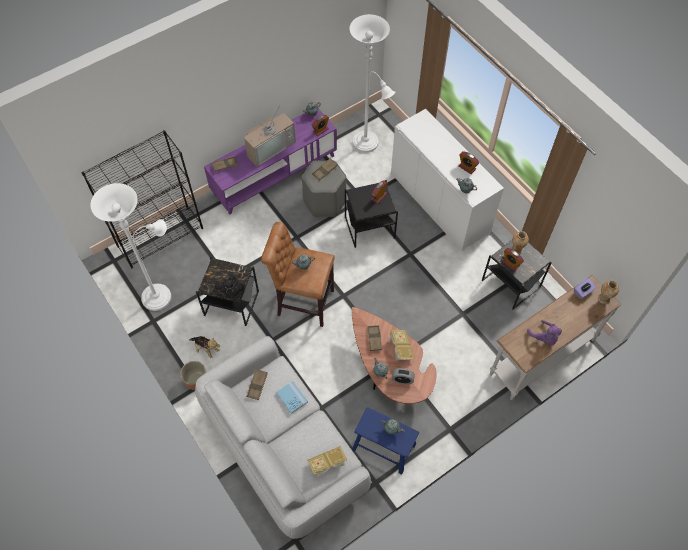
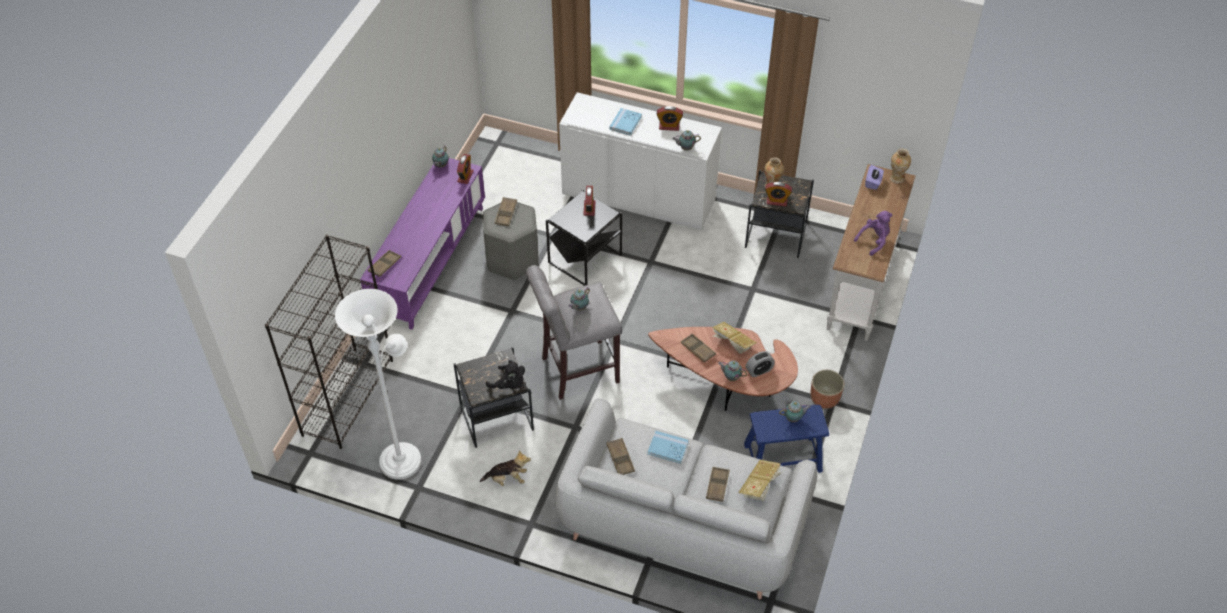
camera: 35 degrees left, 10 degrees down
planter [180,361,206,390] -> planter moved to [811,370,844,409]
television [244,109,296,166] -> none
brown stool [261,222,335,327] -> grey stool [526,265,622,400]
white floor lamp [349,14,395,153] -> none
purple plush toy [527,320,562,345] -> purple plush toy turned 60 degrees counterclockwise [854,211,892,256]
none -> blue book [610,108,642,136]
none -> brown tray [706,467,729,502]

